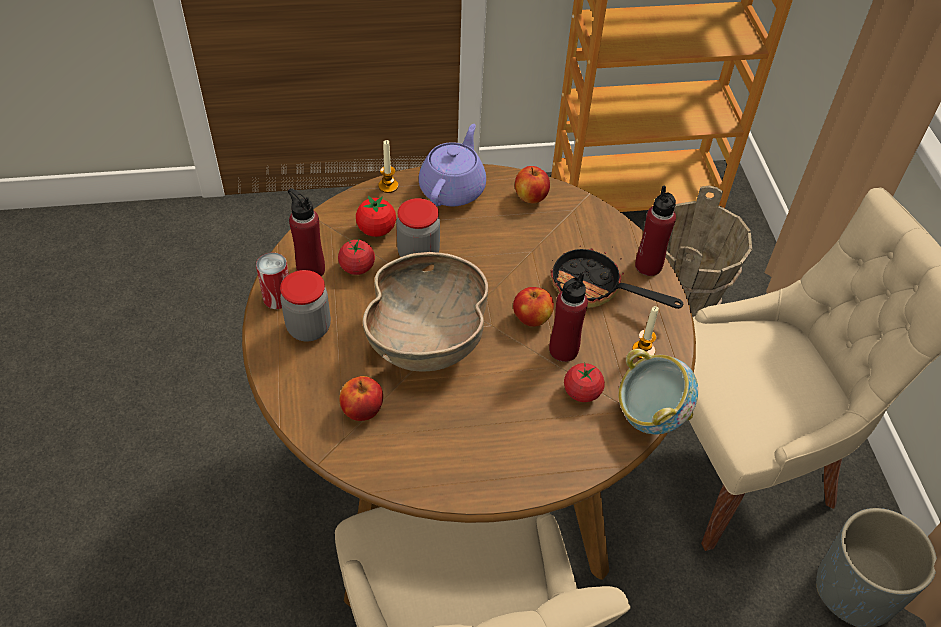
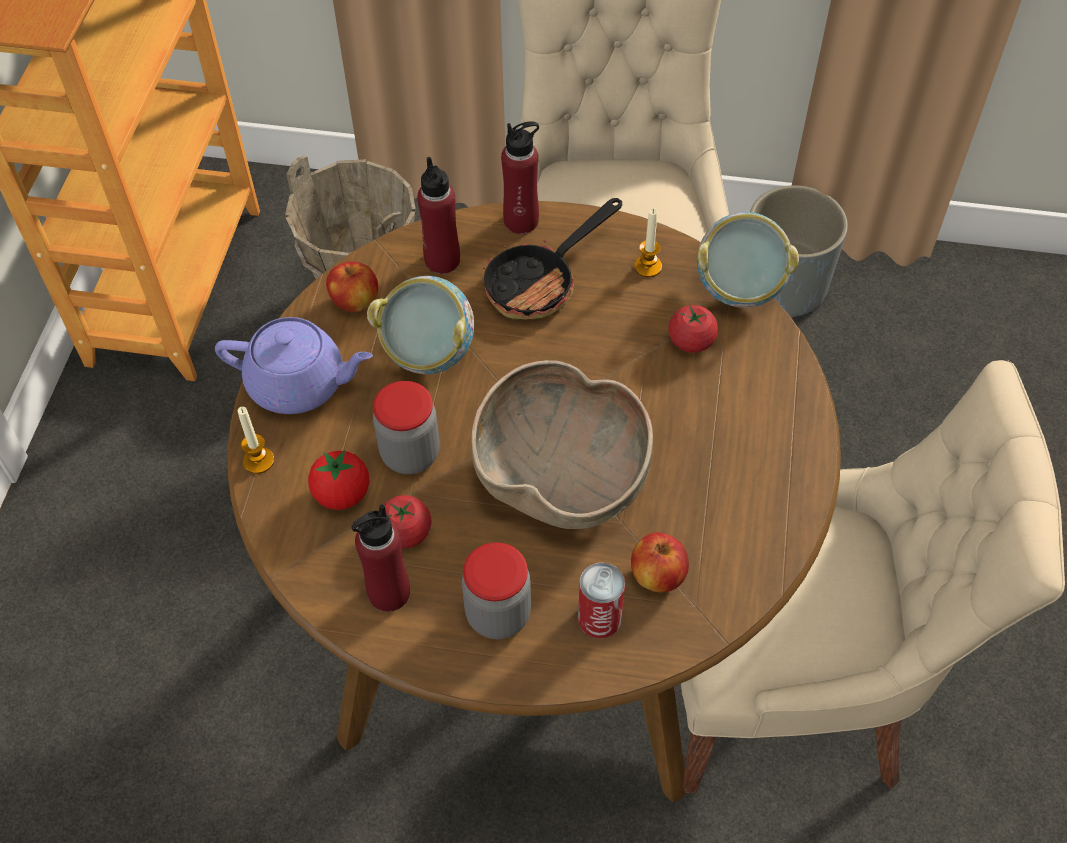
camera: 70 degrees left, 5 degrees up
can [256,253,289,309] -> can moved to [578,563,625,638]
purple teapot [419,124,486,206] -> purple teapot turned 150 degrees clockwise [215,317,373,414]
apple [513,287,554,327] -> none
red bottle [549,272,588,362] -> red bottle moved to [417,157,460,274]
none -> bowl [367,276,474,374]

